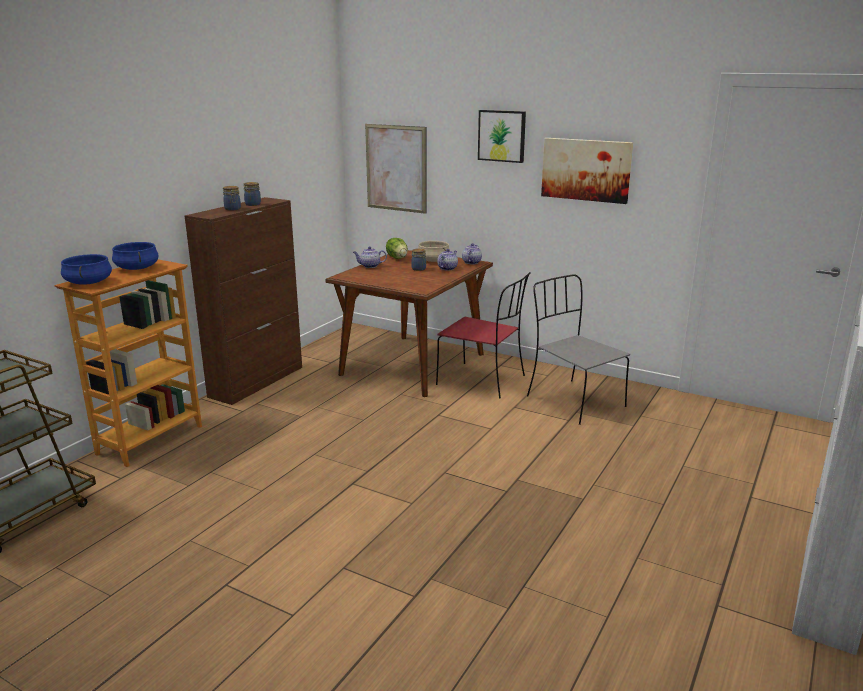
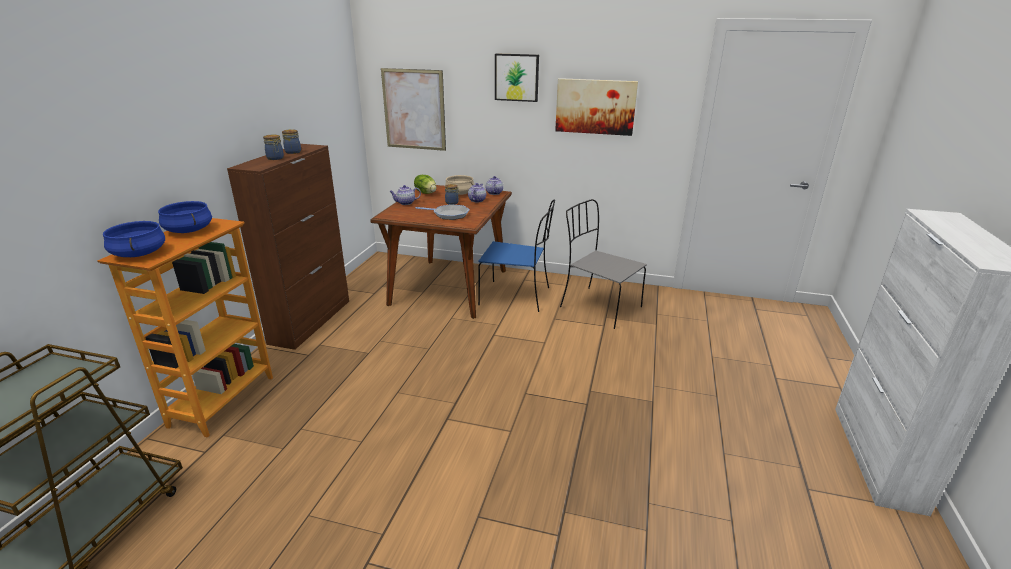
camera: 15 degrees left, 5 degrees up
red chair [436,272,531,398] -> blue chair [478,200,555,312]
none -> frying pan [415,204,469,220]

